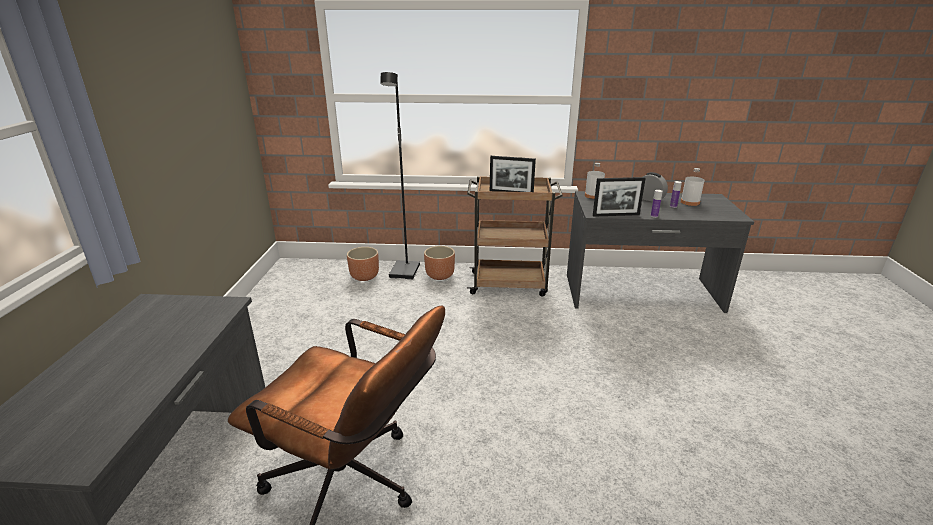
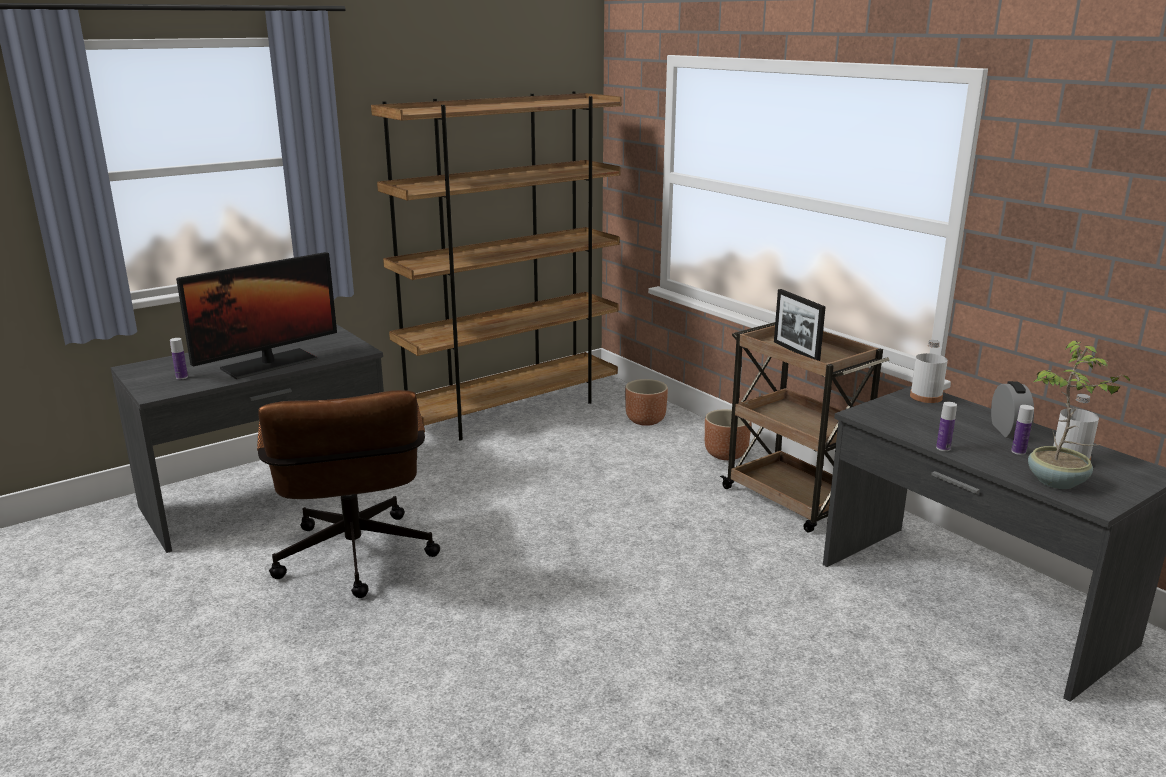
camera: 50 degrees right, 5 degrees down
black floor lamp [380,72,420,279] -> none
picture frame [593,177,646,217] -> none
none -> bottle [170,338,188,379]
none -> monitor [176,252,337,379]
none -> brown bookcase [371,91,622,441]
none -> potted plant [1028,341,1130,489]

